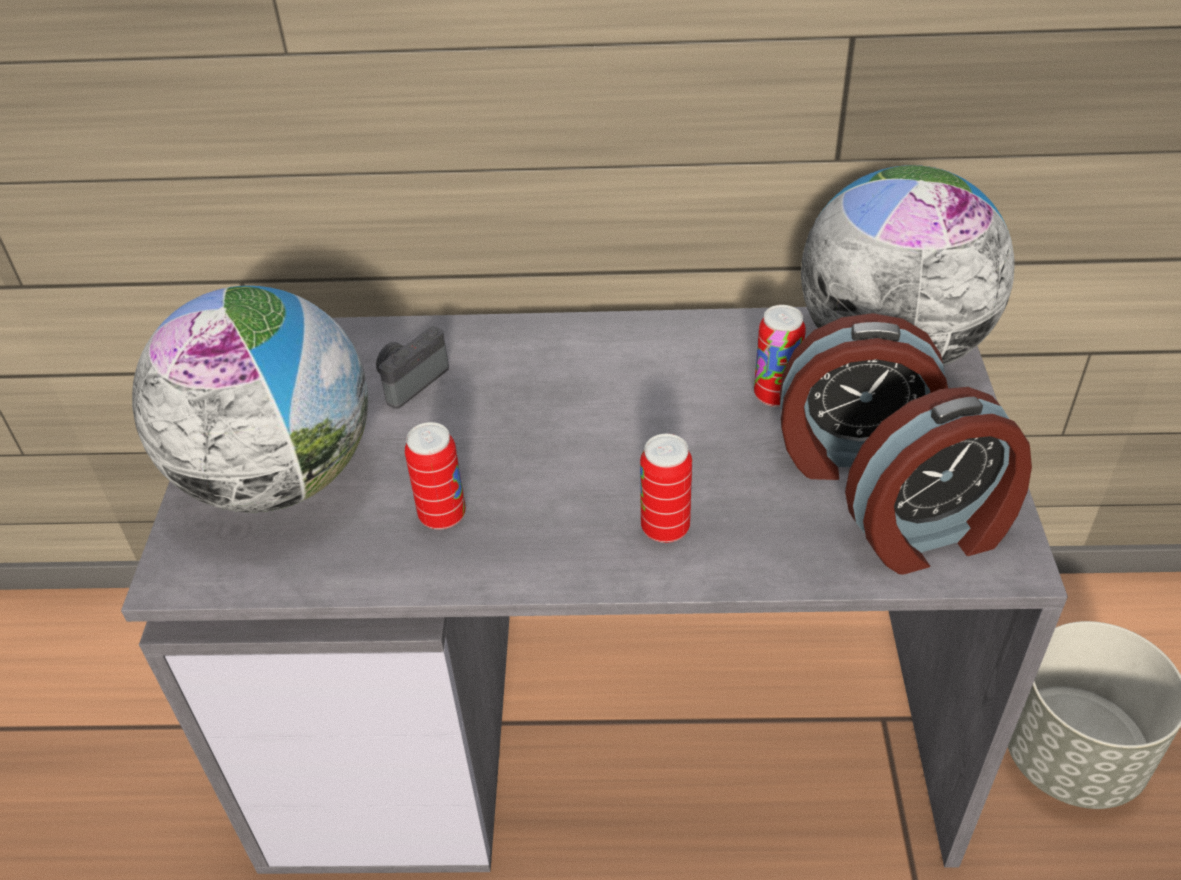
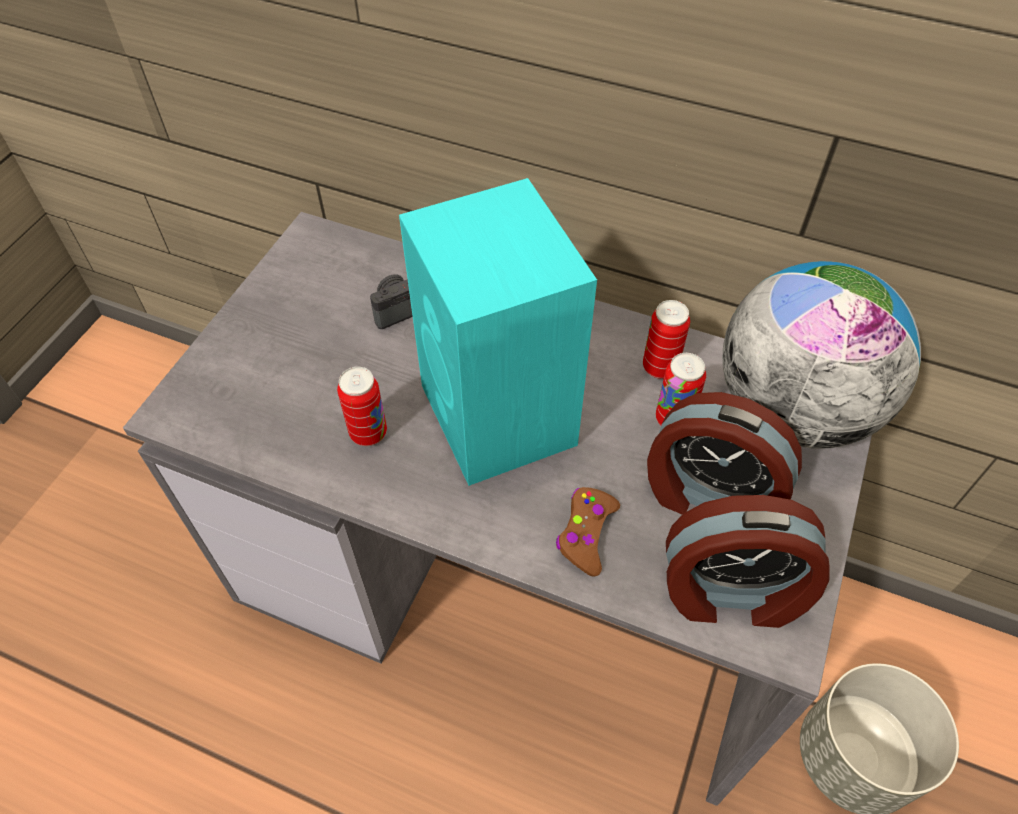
camera: 20 degrees right, 10 degrees up
globe [132,286,368,512] -> none
can [640,434,692,543] -> can moved to [643,300,690,379]
none -> turquoise speaker [399,178,597,486]
none -> brown game controller [556,487,620,577]

